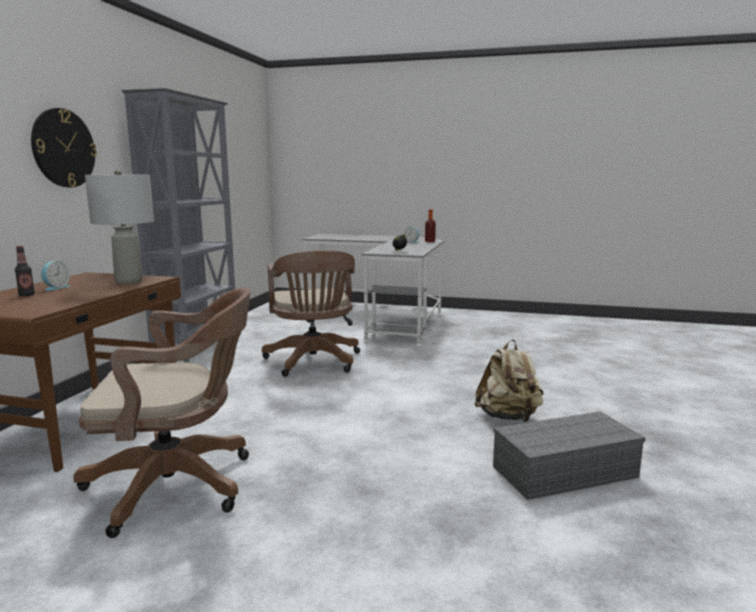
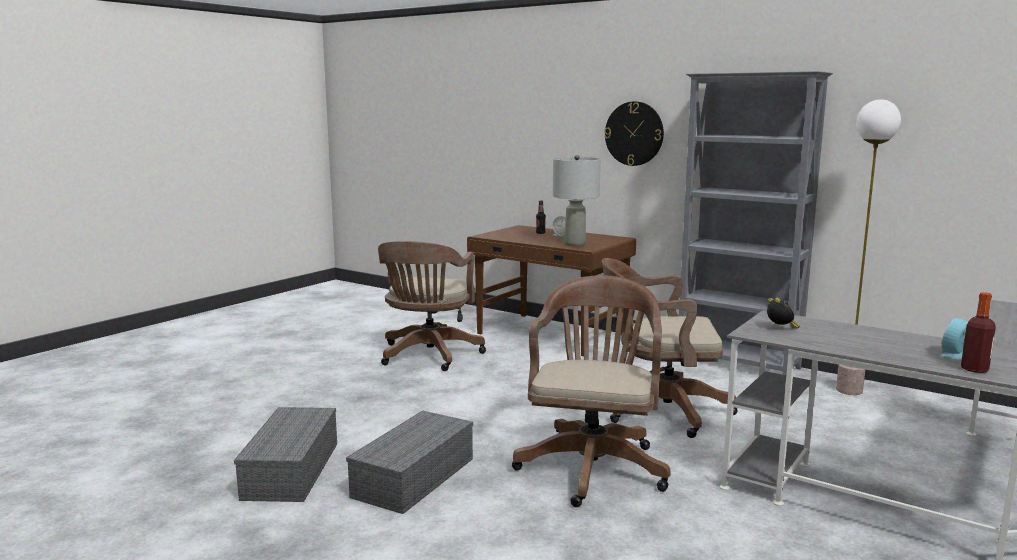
camera: 110 degrees right, 0 degrees up
beige backpack [474,340,544,422] -> grey storage box [346,410,473,514]
none -> brown office chair [512,275,671,507]
none -> floor lamp [836,99,901,395]

